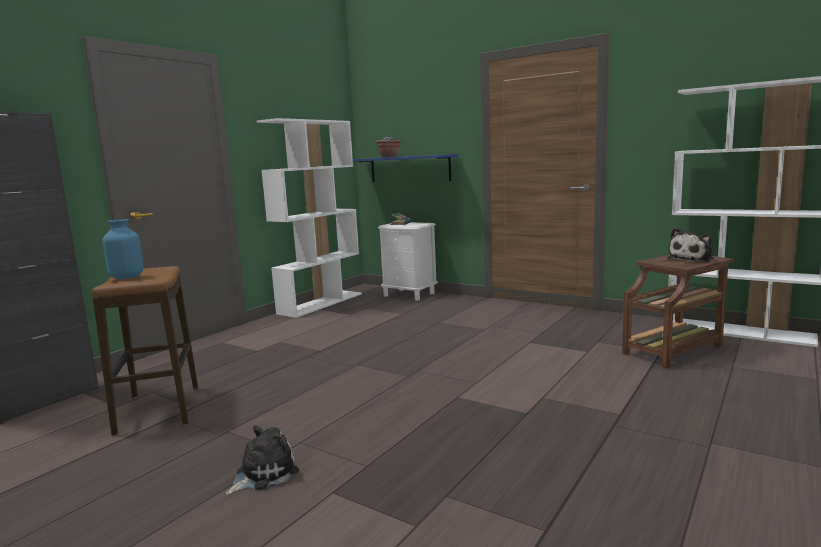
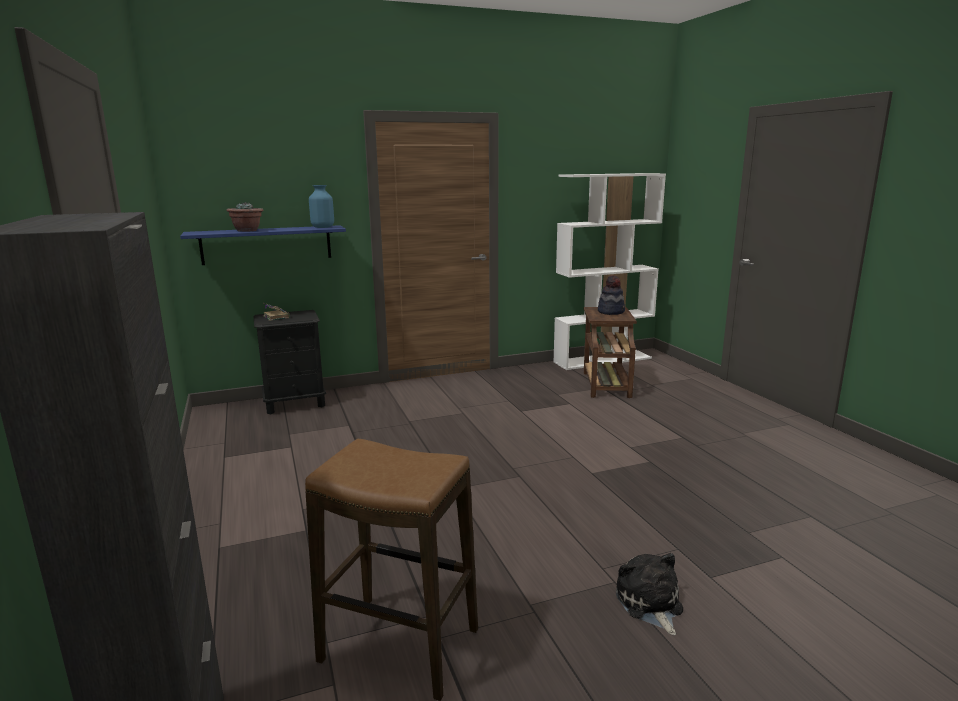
camera: 55 degrees left, 5 degrees up
blue vase [102,219,144,279] -> blue vase moved to [309,185,334,228]
white bookcase [257,118,362,318] -> none
white nightstand [378,222,438,301] -> black nightstand [254,310,326,414]
plush toy [667,228,715,262] -> hat [598,275,625,315]

